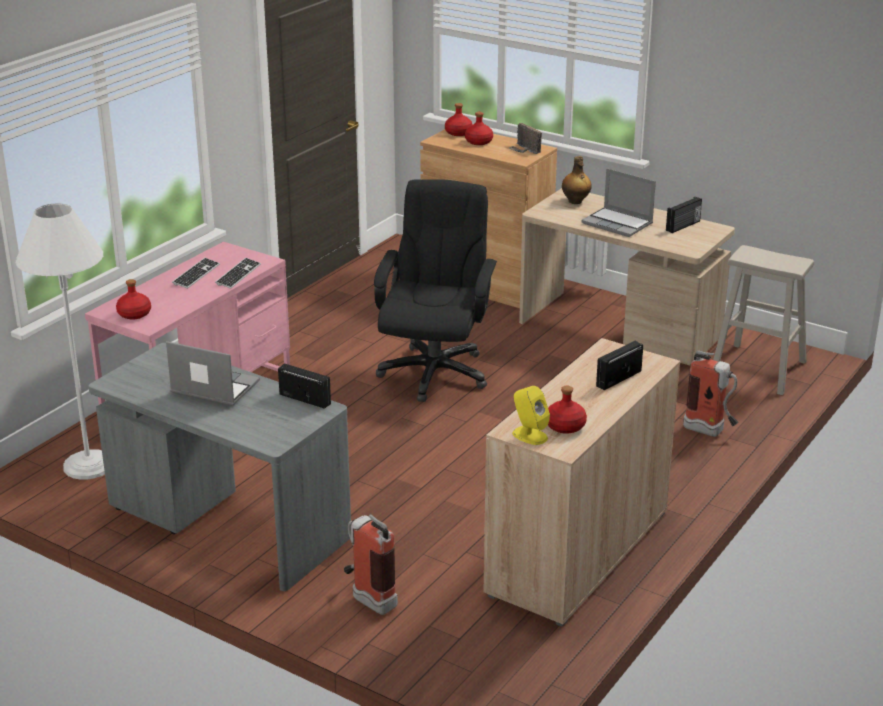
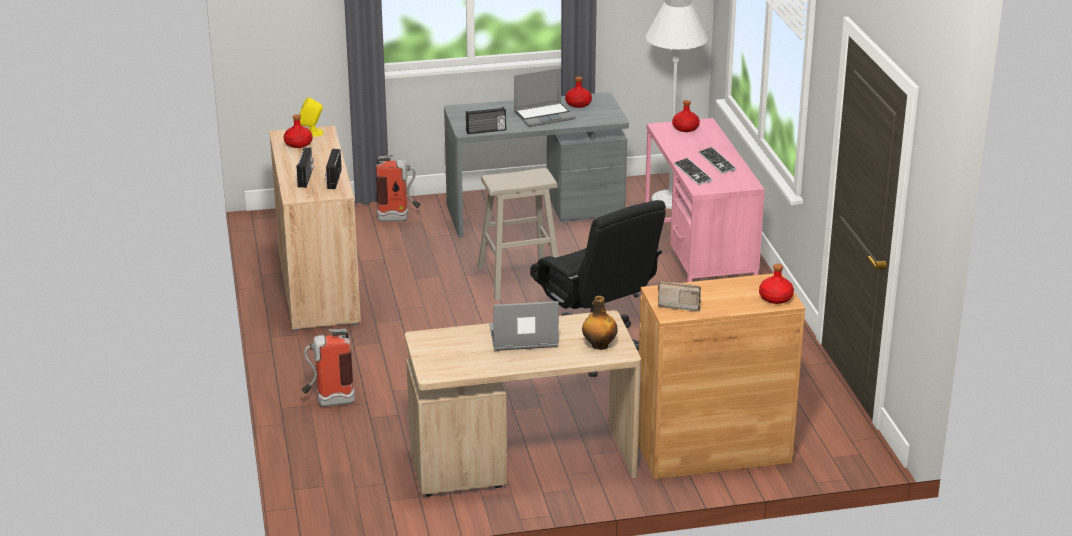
camera: 135 degrees right, 0 degrees up
red bottle [465,112,493,145] -> red bottle moved to [565,77,592,108]
radio [666,197,702,233] -> radio moved to [325,149,342,189]
beige stool [713,245,814,395] -> beige stool moved to [477,168,558,301]

